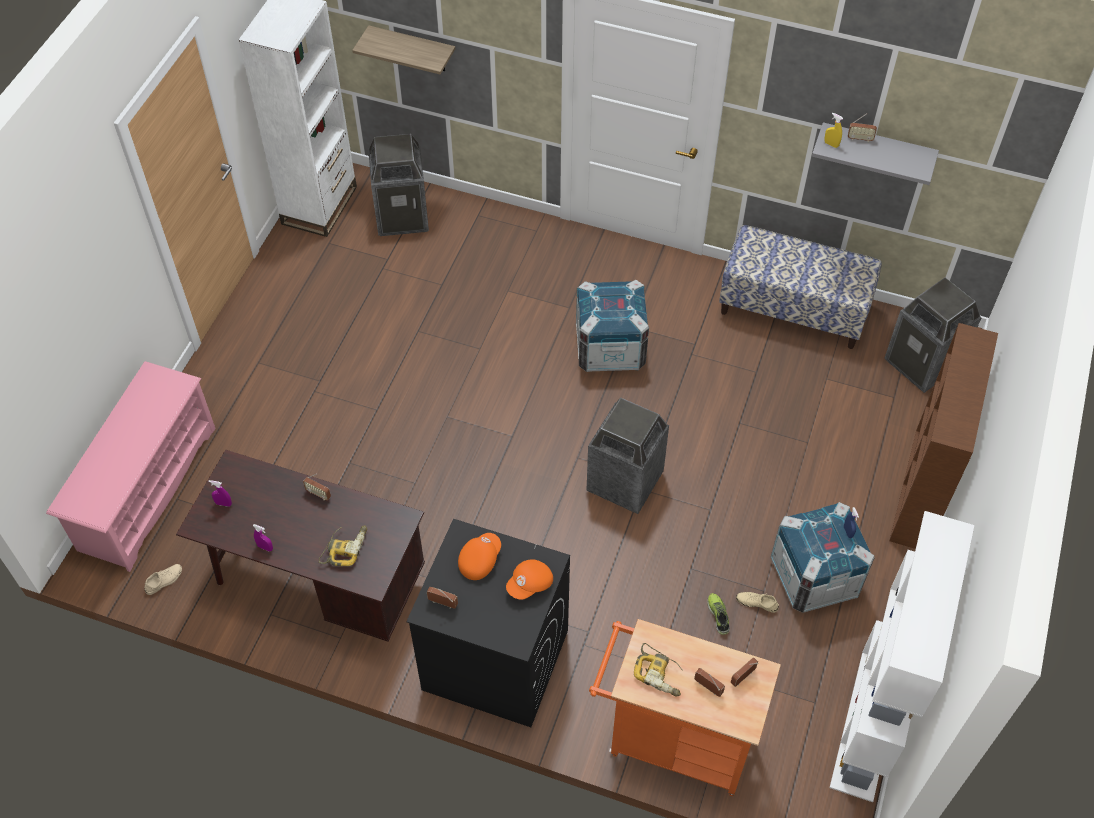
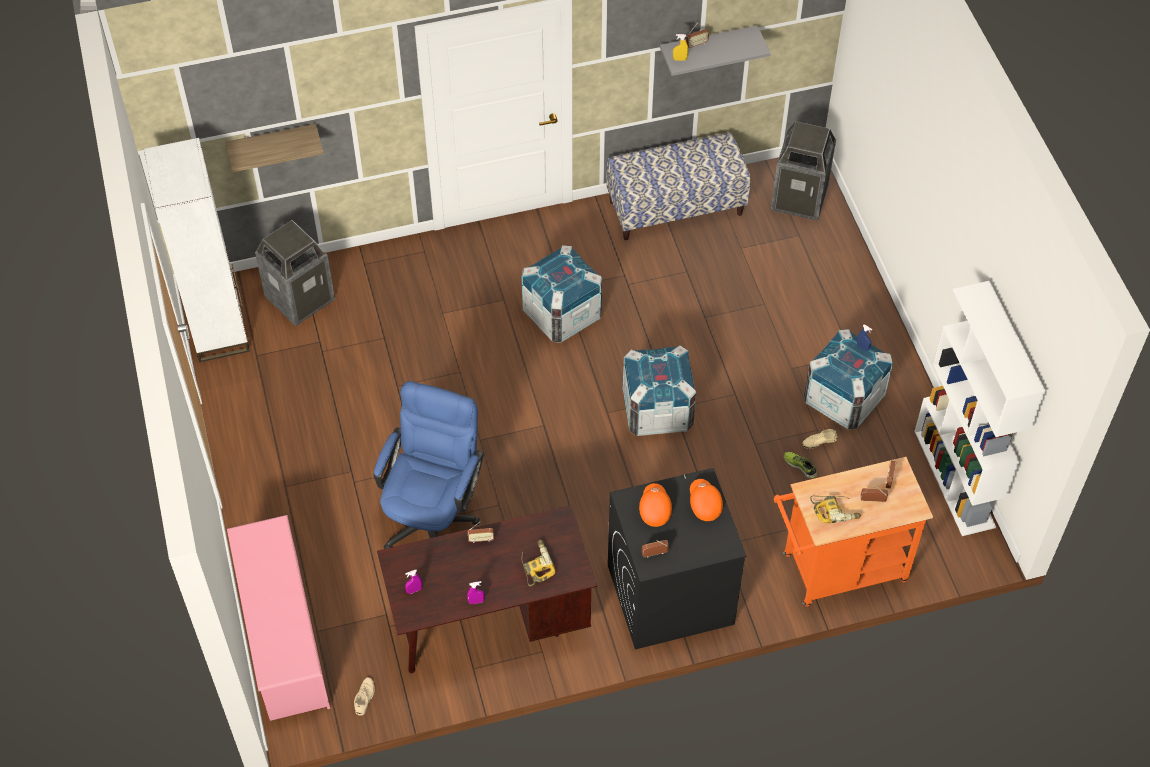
camera: 35 degrees left, 0 degrees up
orange cap [506,559,553,600] -> orange cap turned 150 degrees clockwise [690,479,723,521]
trash can [587,397,669,514] -> crate [623,345,696,436]
brown bookcase [889,323,998,549] -> none
none -> blue office chair [374,381,484,549]

